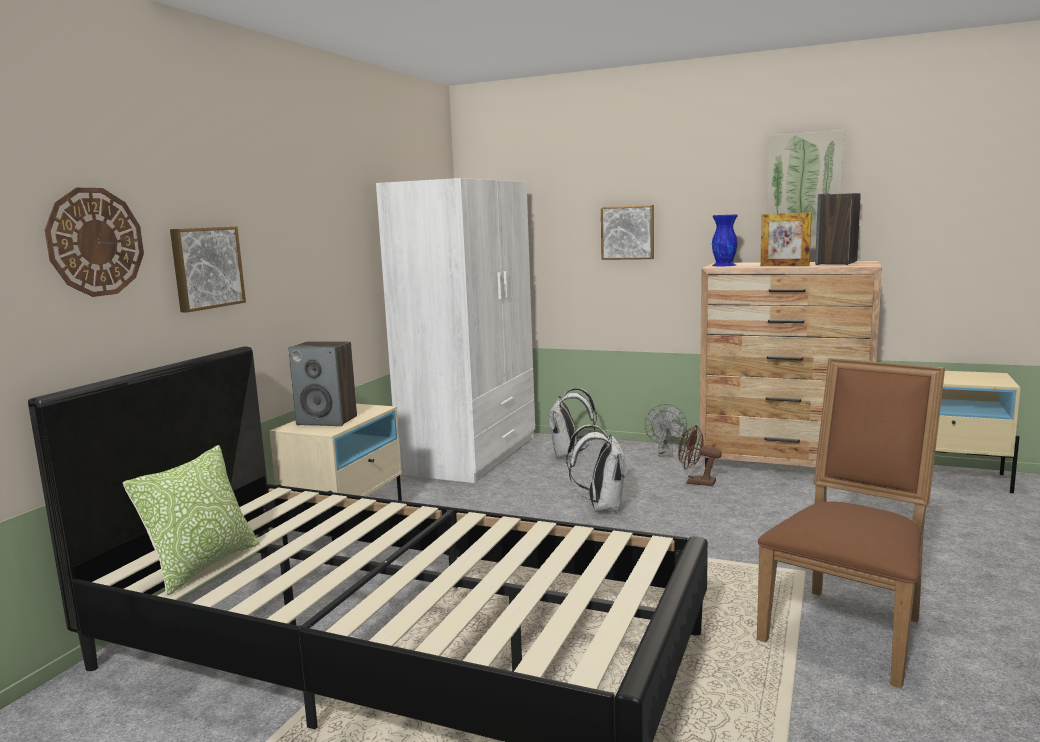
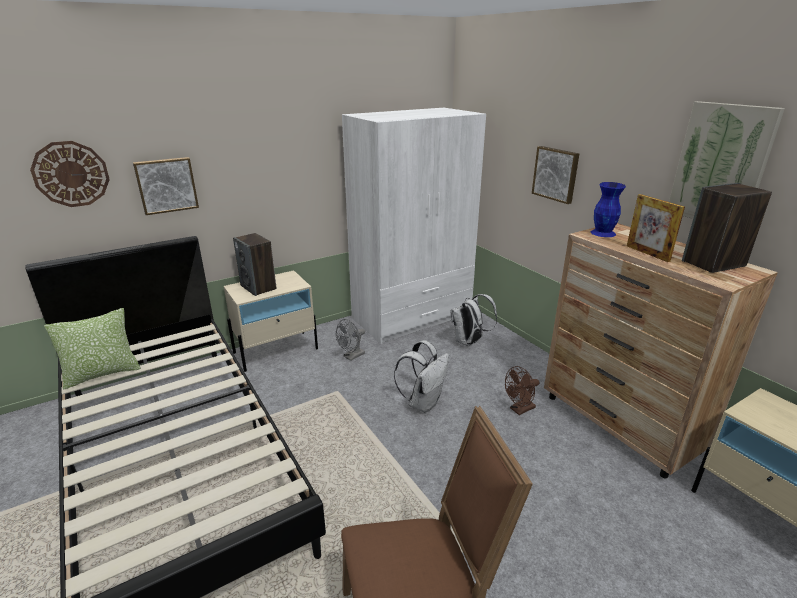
camera: 35 degrees right, 15 degrees up
grey fan [645,404,687,457] -> grey fan moved to [336,319,365,361]
brown fan [678,425,722,486] -> brown fan turned 90 degrees counterclockwise [505,366,539,415]

